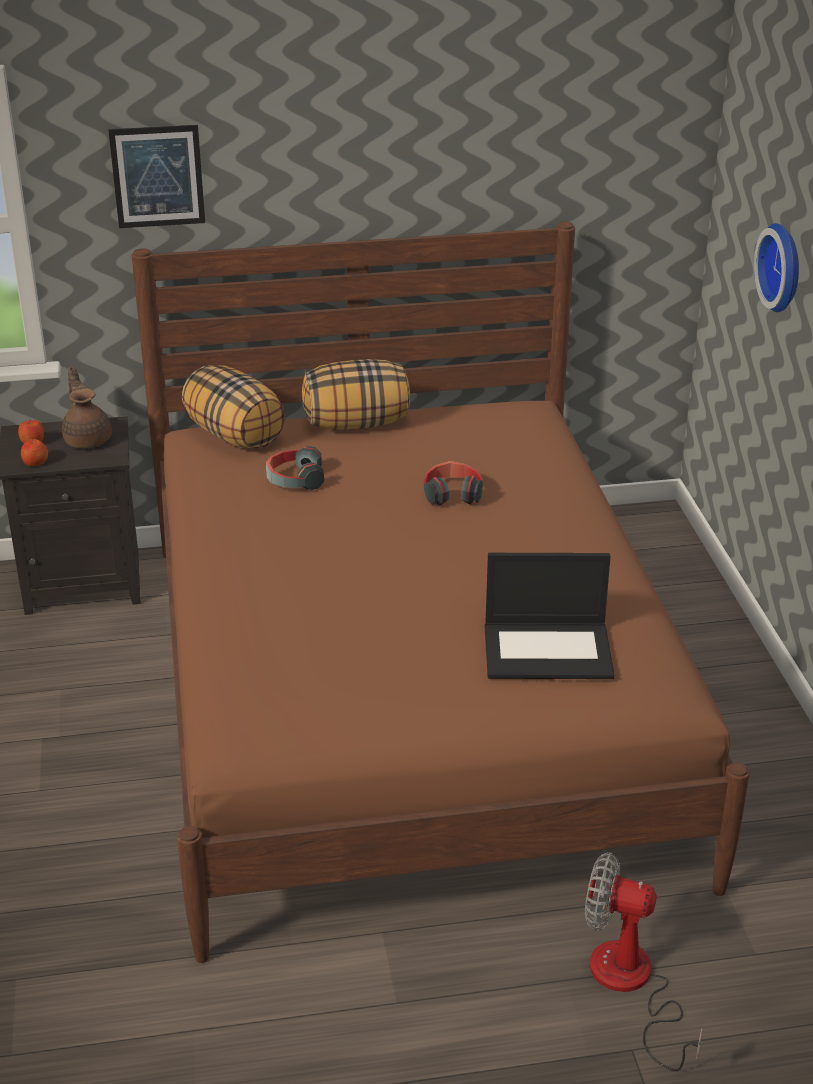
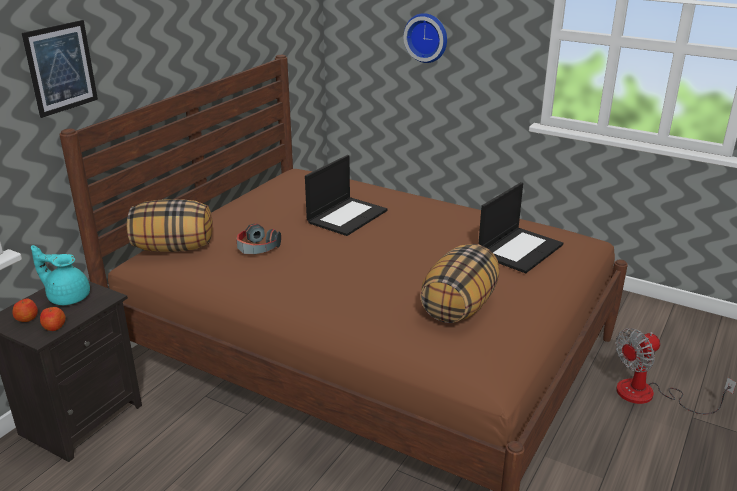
camera: 50 degrees left, 5 degrees down
brown teapot [62,367,112,448] -> turquoise teapot [31,245,90,305]
pillow [302,359,410,430] -> pillow moved to [420,244,499,323]
headphones [424,461,483,506] -> laptop [305,155,388,236]

